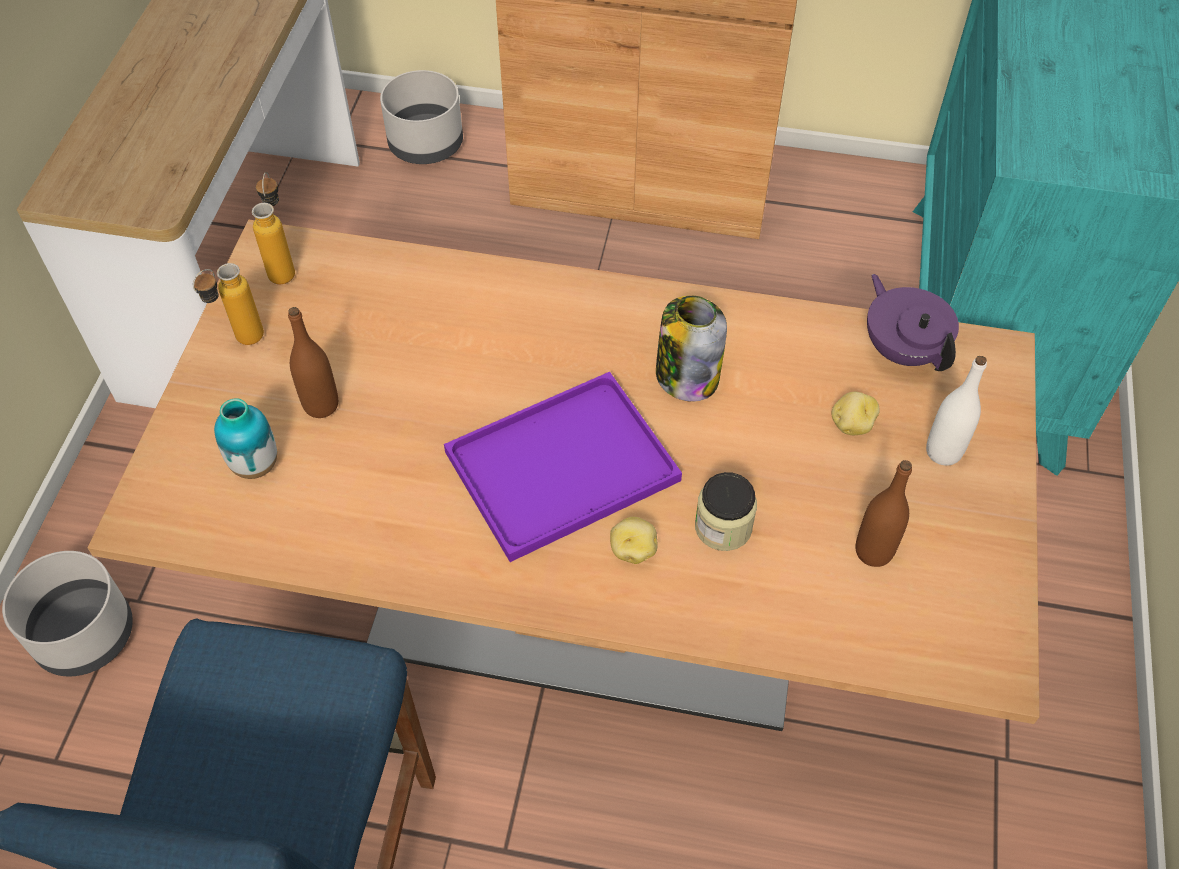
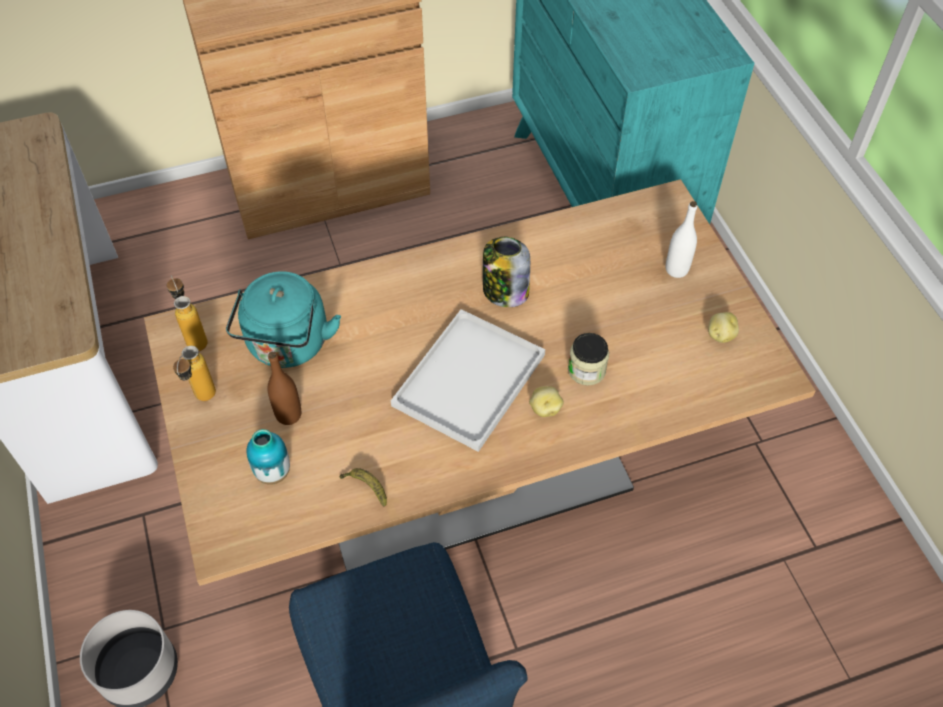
camera: 30 degrees left, 0 degrees up
grey planter [380,70,463,164] -> none
purple tray [444,372,682,562] -> white tray [391,309,545,452]
potato [831,392,880,435] -> potato moved to [708,312,739,343]
brown bottle [855,460,912,567] -> none
purple teapot [867,274,959,371] -> none
none -> turquoise kettle [226,271,341,368]
none -> banana [340,468,387,507]

